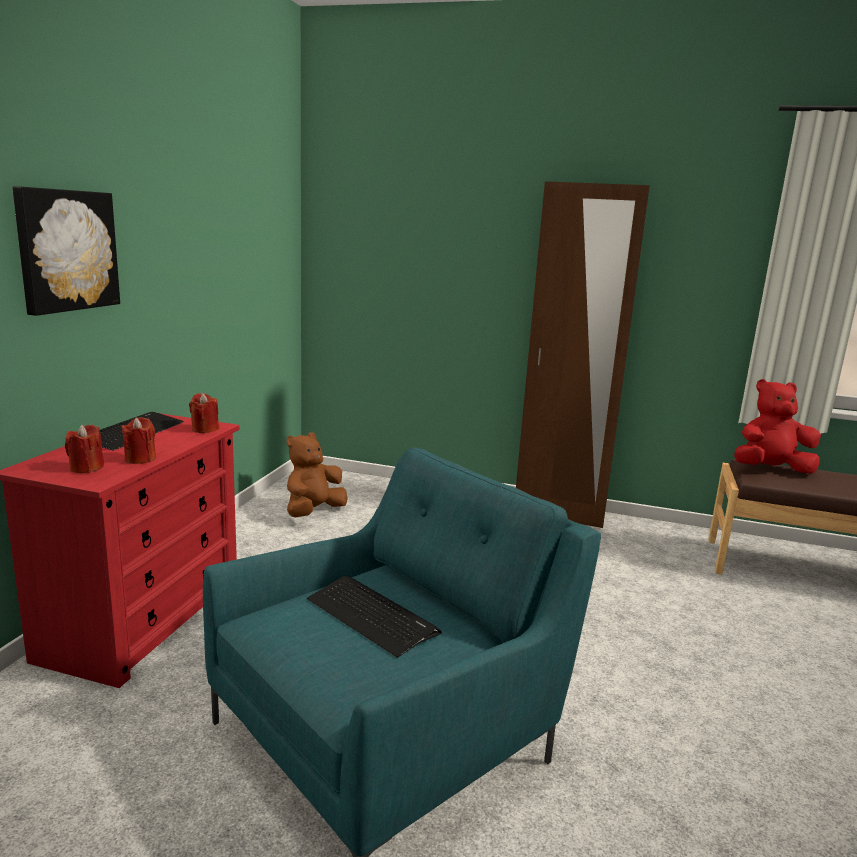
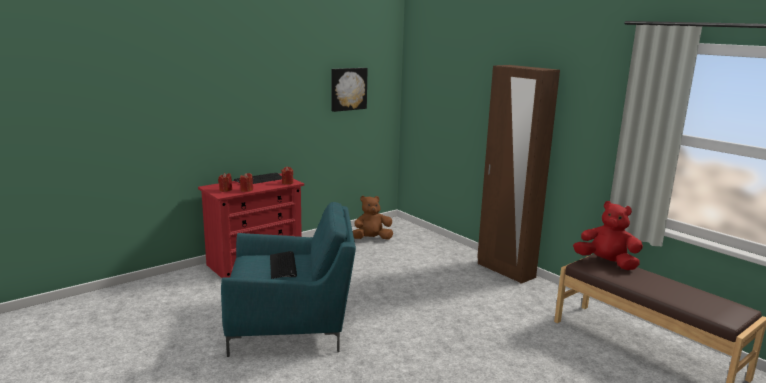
camera: 35 degrees right, 0 degrees up
picture [12,186,120,316] -> picture moved to [332,68,368,112]

